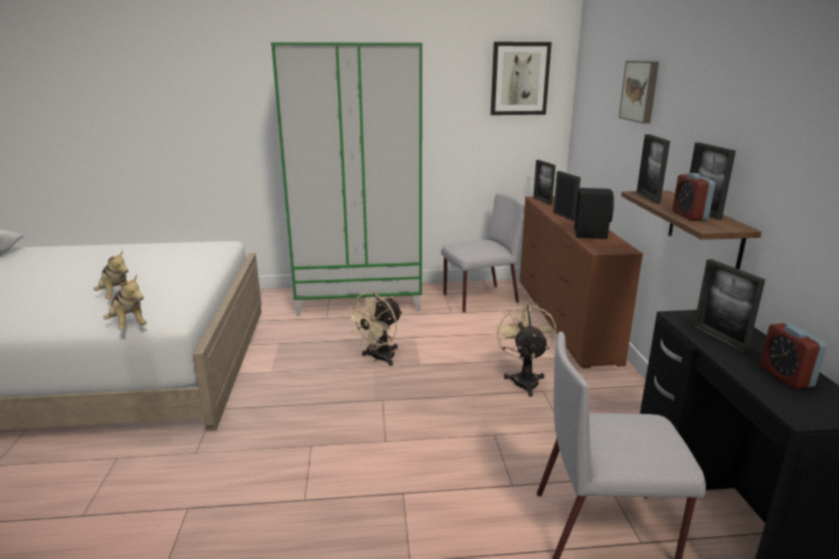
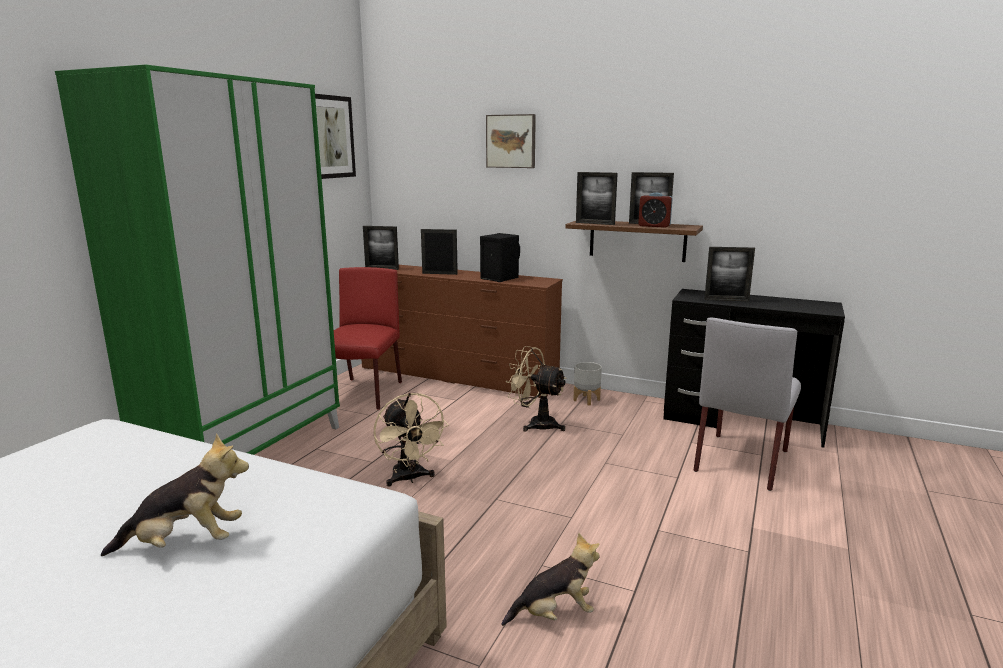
camera: 60 degrees left, 5 degrees down
plush toy [103,274,147,330] -> plush toy moved to [501,533,600,626]
grey chair [441,192,524,312] -> red chair [334,267,402,409]
alarm clock [760,323,827,389] -> none
none -> grey planter [573,362,602,406]

